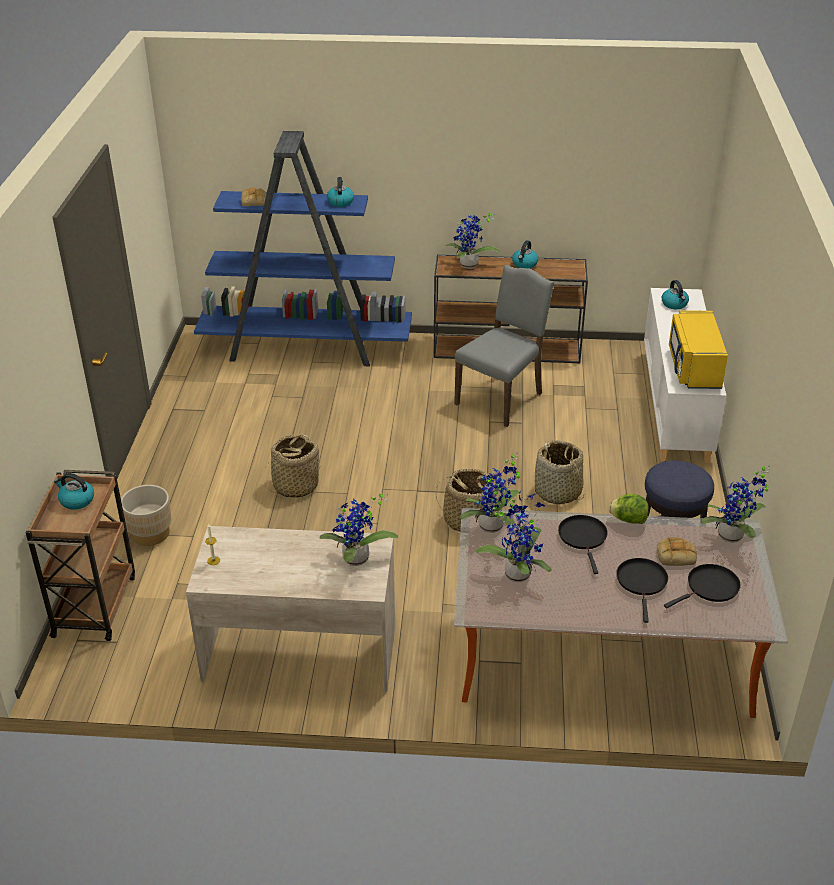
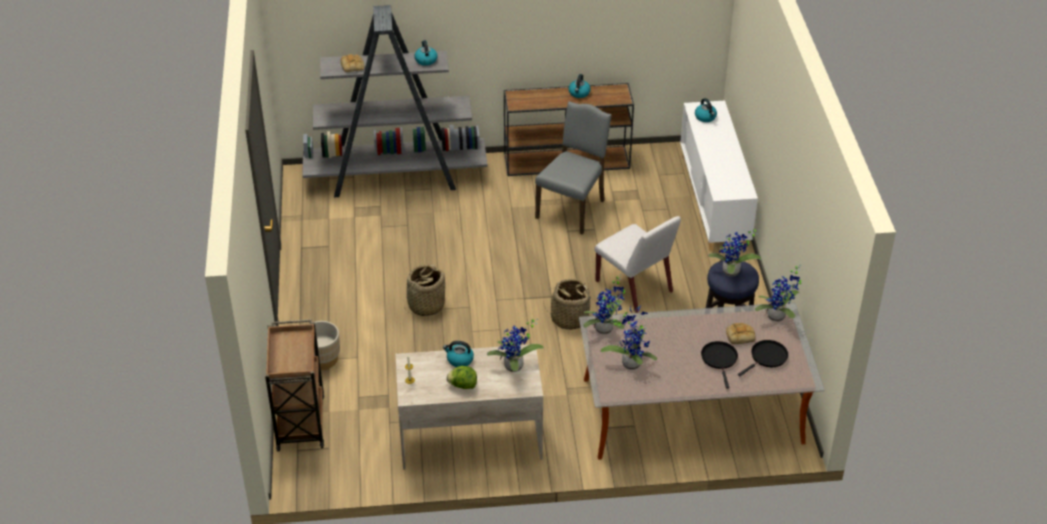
camera: 10 degrees left, 5 degrees up
kettle [54,473,94,510] -> kettle moved to [443,341,474,367]
blue bookcase [194,131,412,367] -> grey bookcase [303,5,487,197]
potted plant [445,214,500,269] -> potted plant moved to [708,229,761,277]
basket [535,440,584,504] -> white chair [594,216,681,313]
black frying pan [558,515,608,574] -> none
lettuce [609,494,649,524] -> lettuce moved to [447,366,477,389]
yellow microwave [669,310,728,389] -> none

